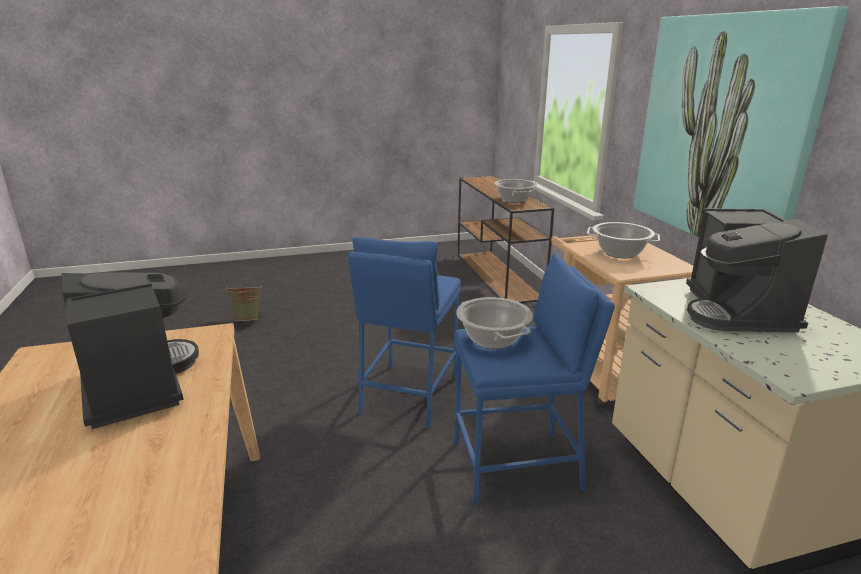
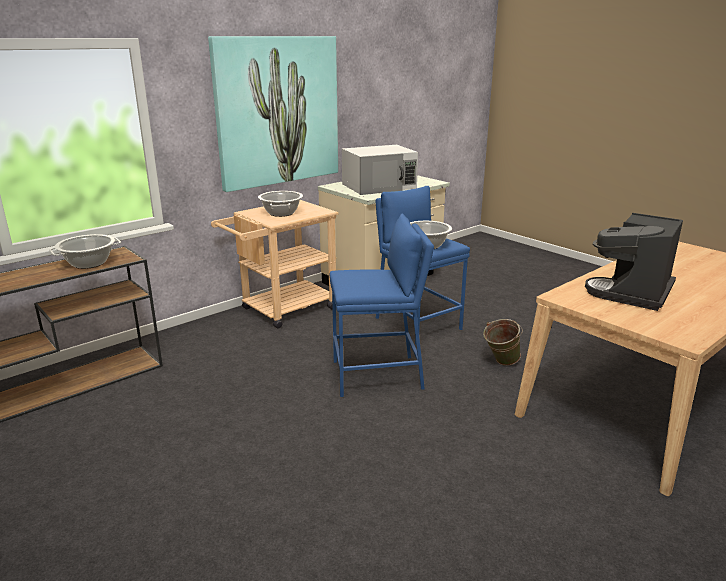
camera: 115 degrees left, 0 degrees up
green bucket [225,285,262,321] -> green bucket moved to [483,319,523,366]
coffee machine [686,208,828,333] -> white microwave [342,145,418,195]

